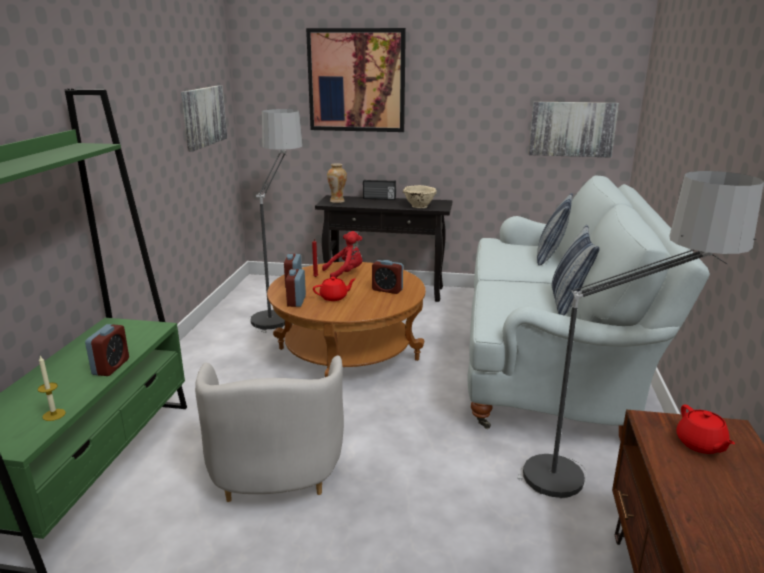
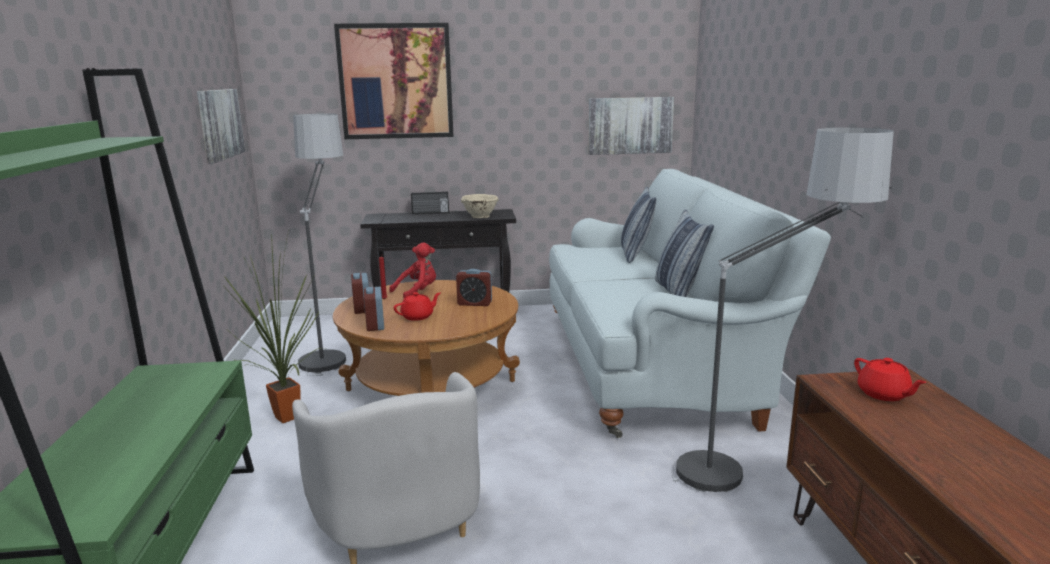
camera: 15 degrees left, 5 degrees down
candle [38,356,66,421] -> none
alarm clock [85,324,129,376] -> none
vase [327,163,347,203] -> none
none -> potted plant [224,231,323,423]

